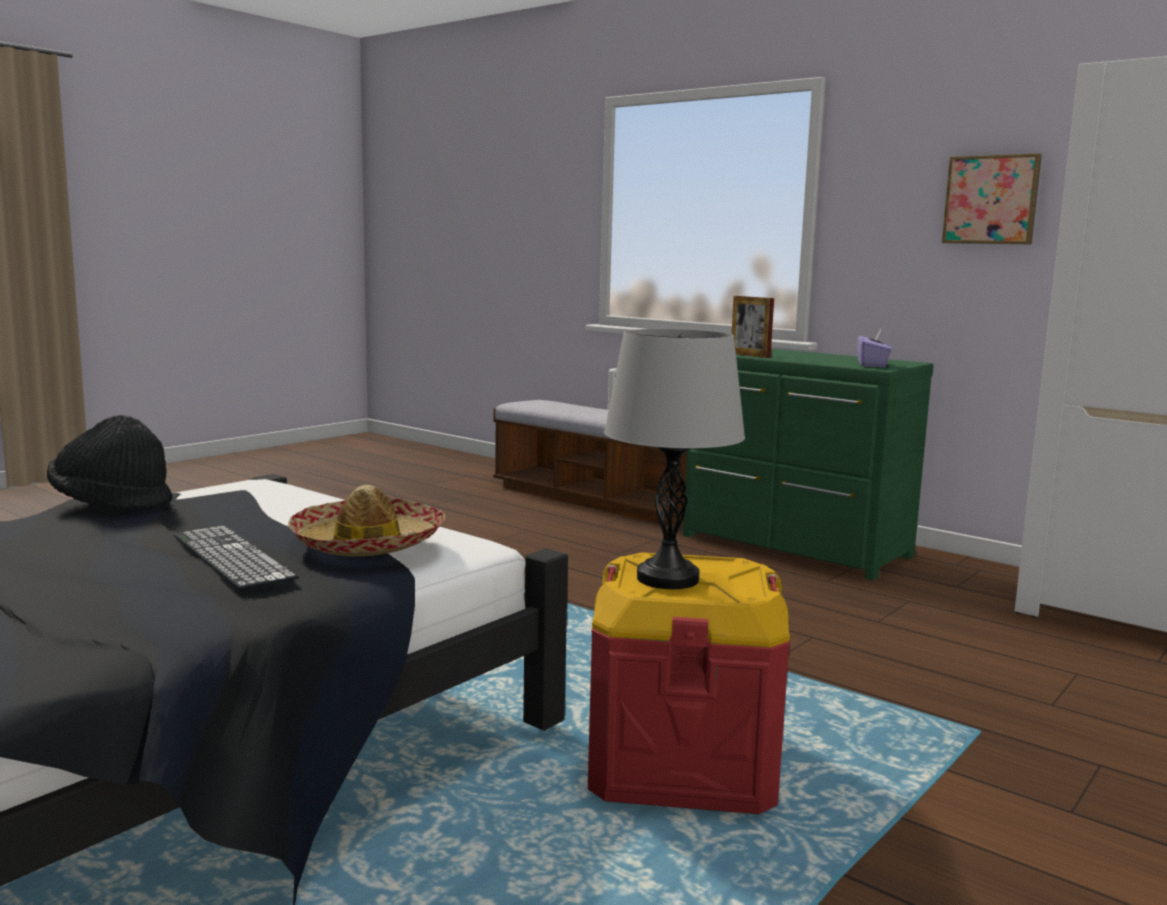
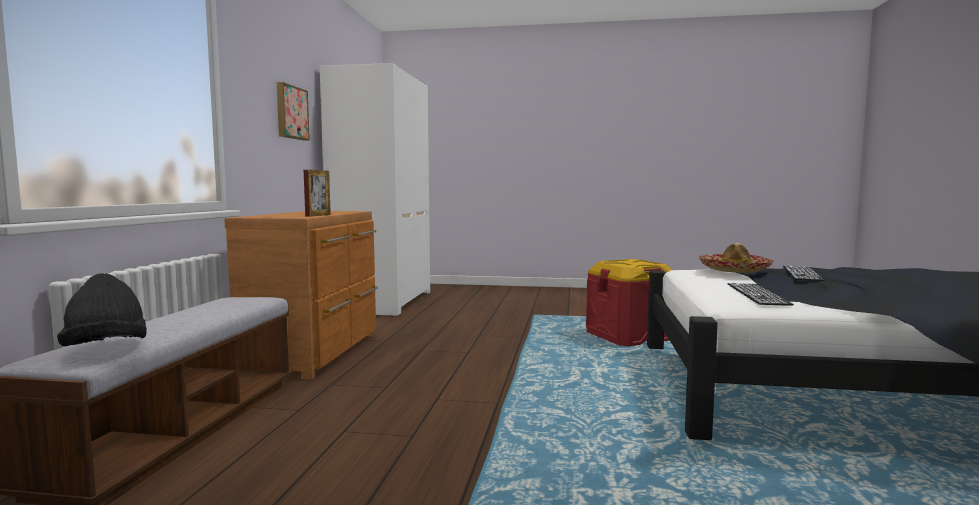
camera: 120 degrees left, 5 degrees down
black hat [47,415,173,510] -> black hat moved to [57,273,147,346]
grey table lamp [604,329,745,589] -> none
green dresser [683,349,934,580] -> brown dresser [224,211,378,380]
purple tissue box [857,328,892,367] -> none
none -> keyboard [728,283,794,306]

